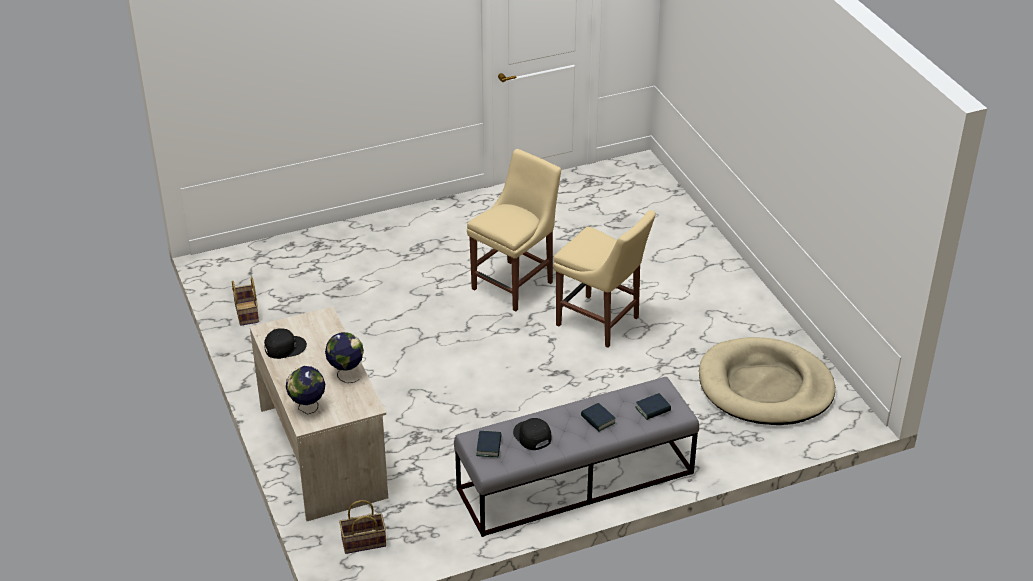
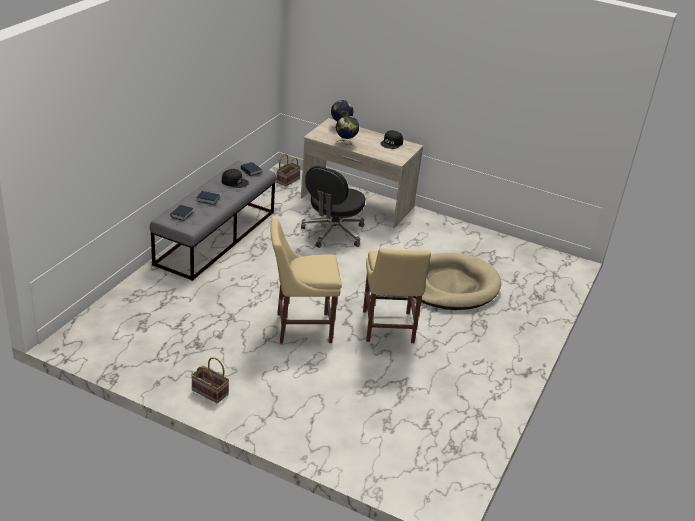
camera: 135 degrees right, 5 degrees down
basket [232,277,259,326] -> basket moved to [191,357,229,404]
beige dog bed [699,337,835,425] -> beige dog bed moved to [413,253,501,310]
none -> black office chair [301,166,365,248]

